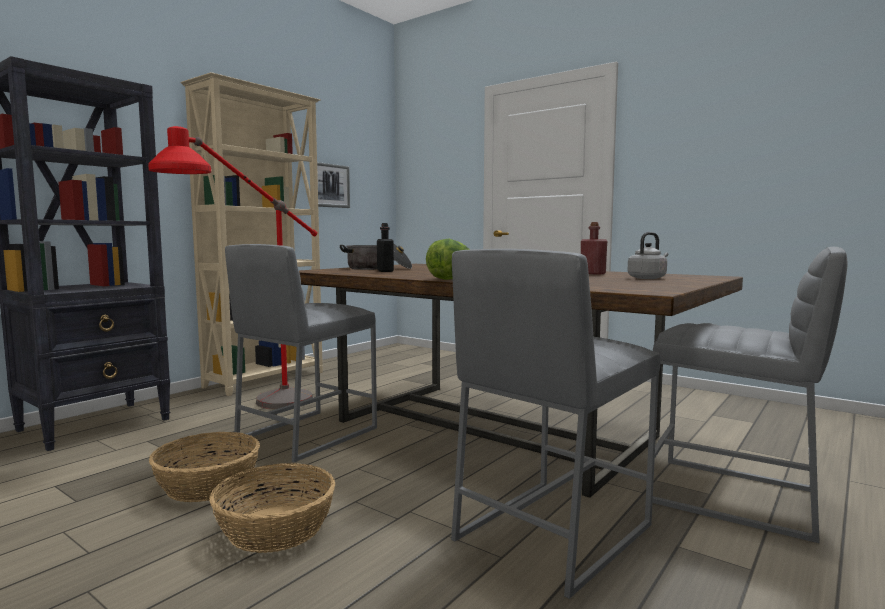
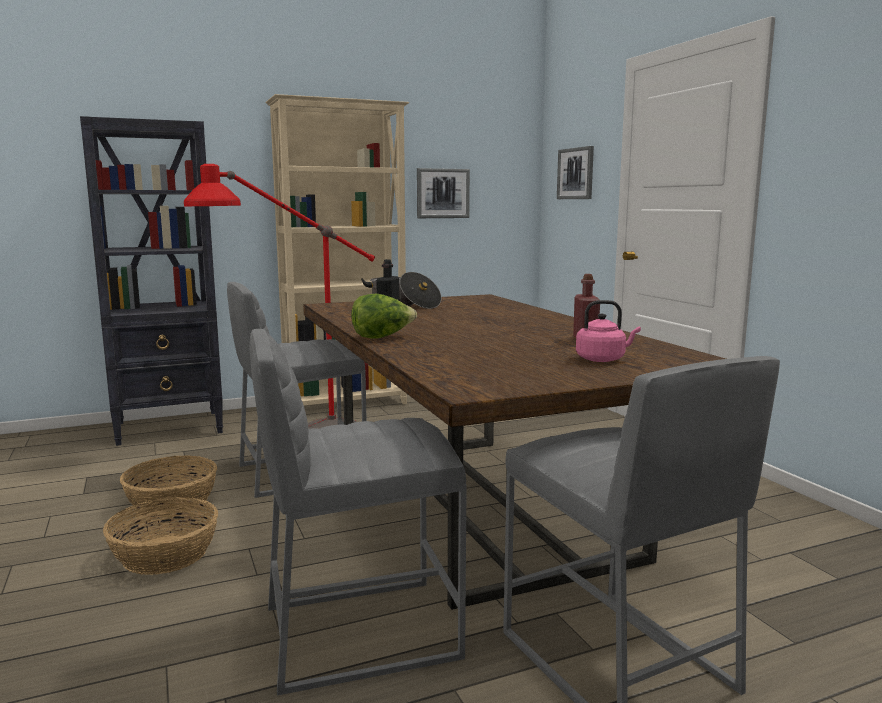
camera: 30 degrees right, 5 degrees up
grey kettle [628,232,669,279] -> pink kettle [576,300,641,362]
none -> picture [557,146,594,199]

